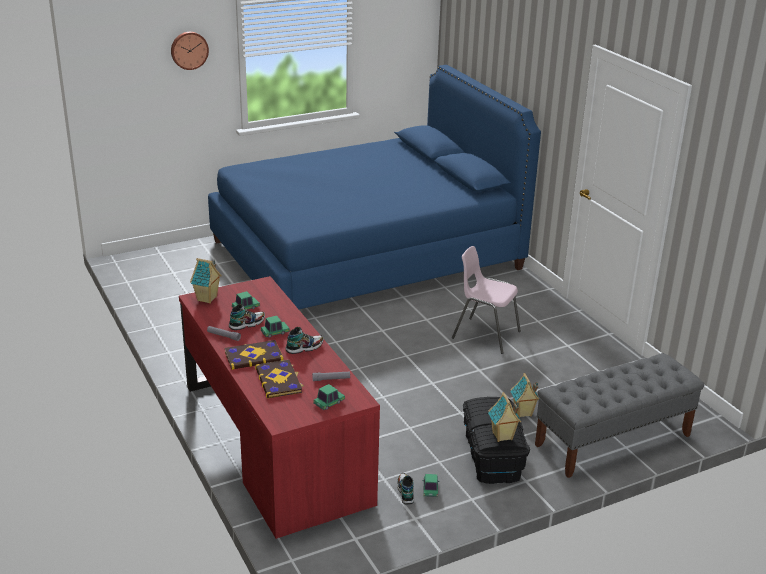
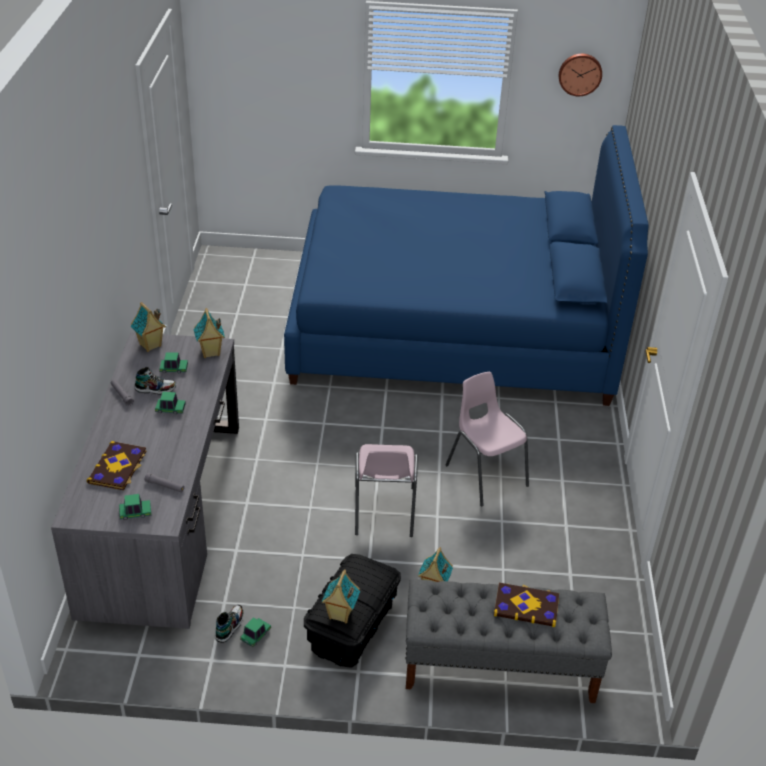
camera: 30 degrees right, 10 degrees up
wall clock [171,32,209,70] -> wall clock moved to [559,54,602,96]
red desk [179,276,380,539] -> grey desk [51,332,239,629]
book [225,340,284,370] -> book moved to [493,583,559,627]
shoe [285,327,324,354] -> none
none -> toy house [193,308,225,358]
none -> pink chair [355,444,418,537]

